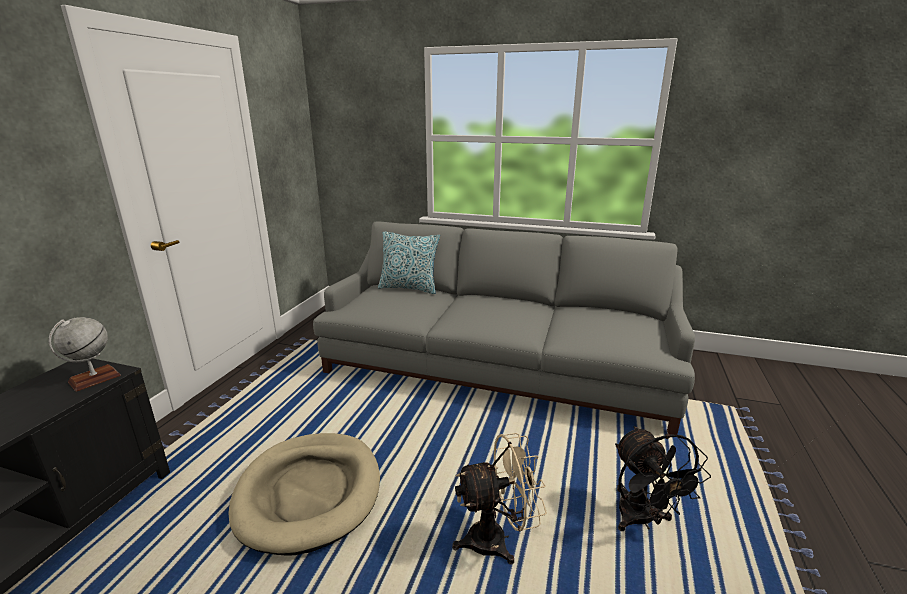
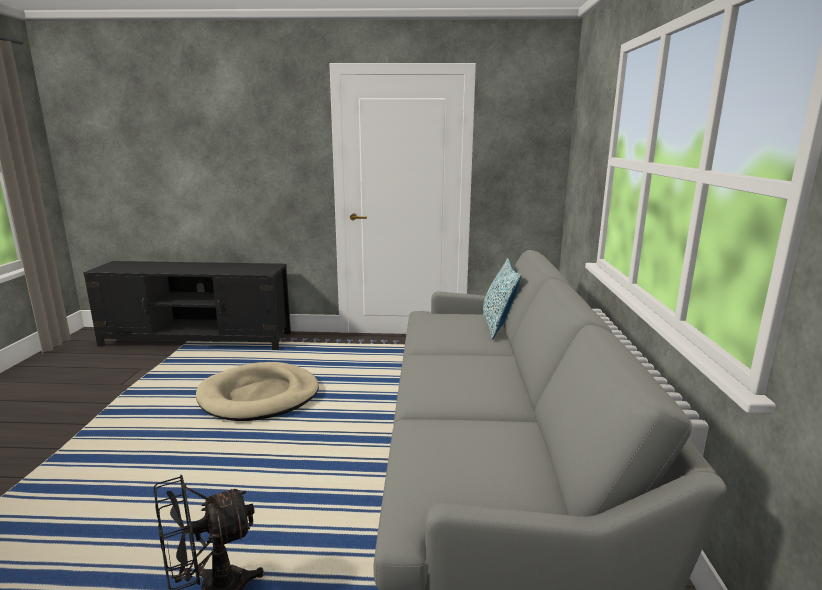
camera: 75 degrees right, 5 degrees down
globe [48,317,121,392] -> none
beige fan [452,433,547,565] -> none

